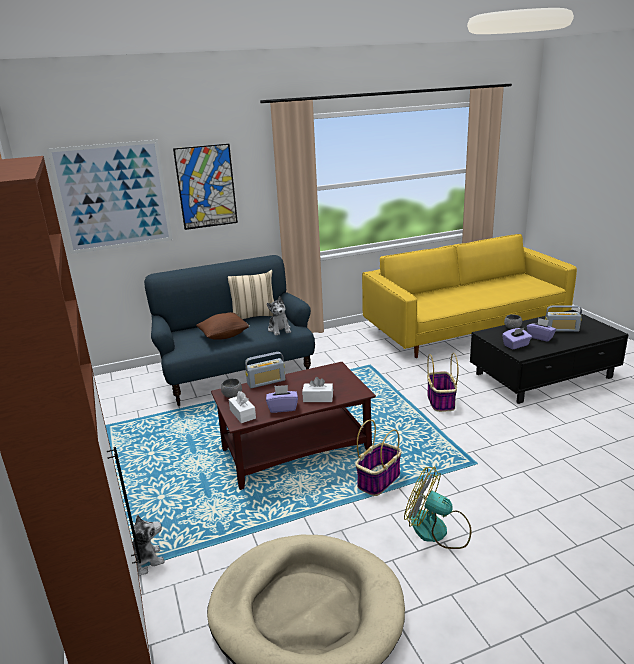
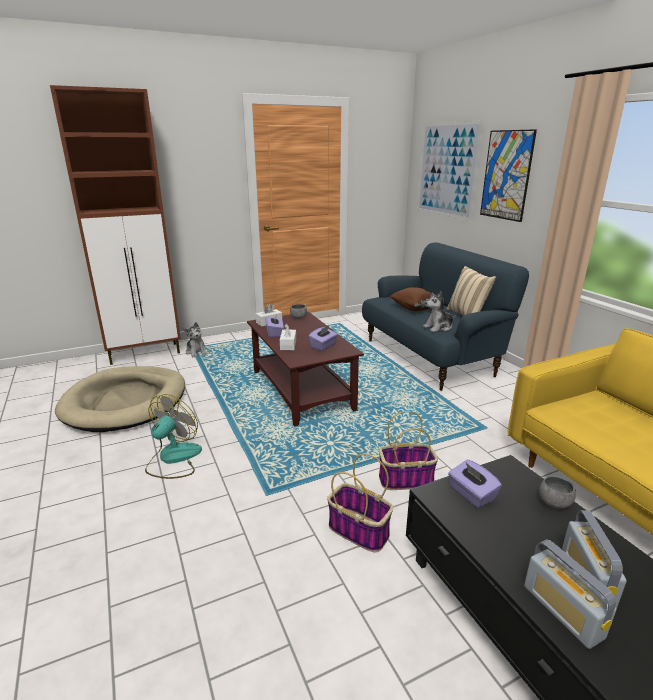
camera: 85 degrees right, 0 degrees up
radio [245,352,285,388] -> radio moved to [524,539,616,649]
basket [356,420,401,496] -> basket moved to [327,453,393,553]
purple tissue box [527,318,556,342] -> purple tissue box moved to [308,325,338,351]

